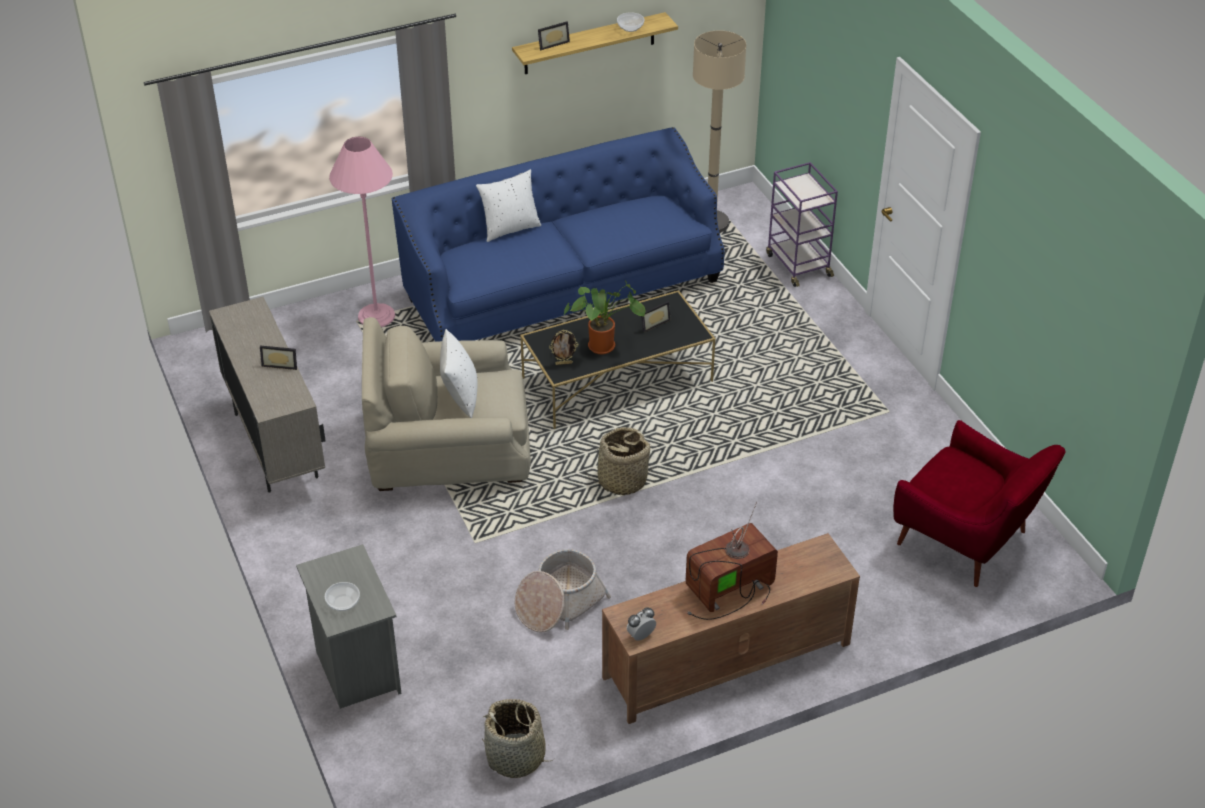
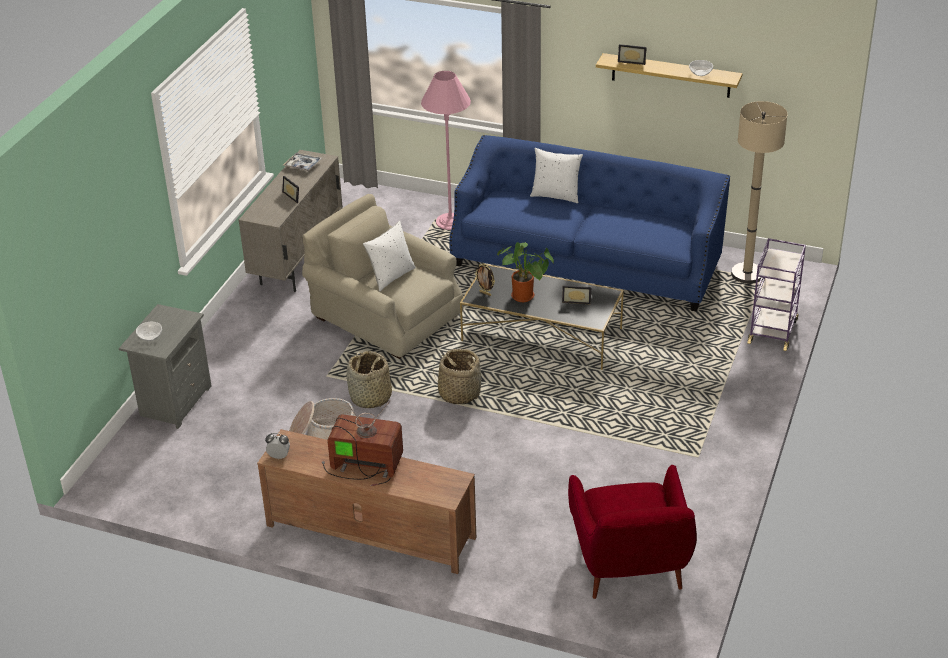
camera: 45 degrees right, 5 degrees down
basket [482,699,555,778] -> basket moved to [347,351,392,408]
none -> tray [283,153,322,171]

